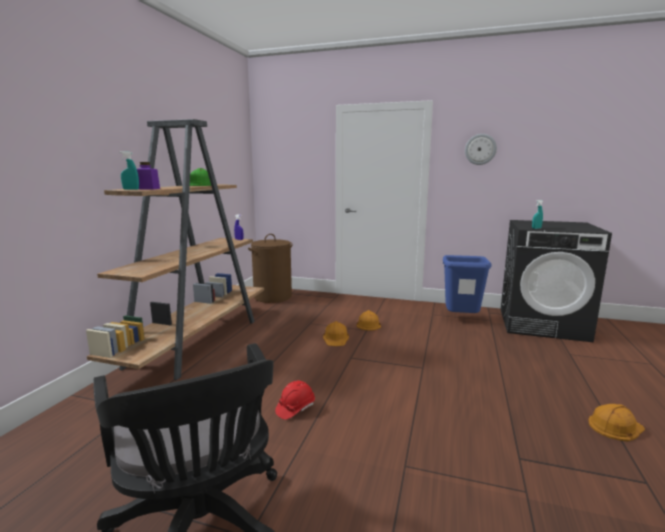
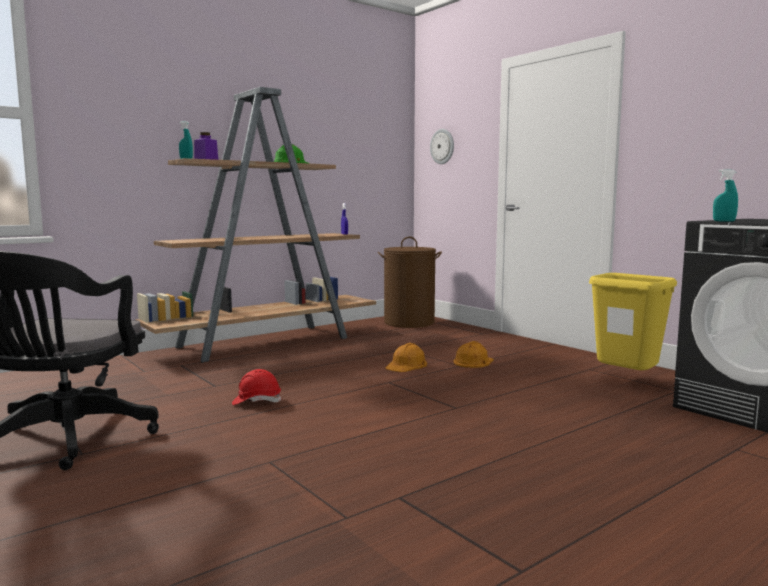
camera: 35 degrees right, 5 degrees down
blue trash can [443,255,491,313] -> yellow trash can [589,273,677,370]
wall clock [465,134,497,165] -> wall clock moved to [430,129,454,164]
orange hard hat [588,404,645,441] -> none

